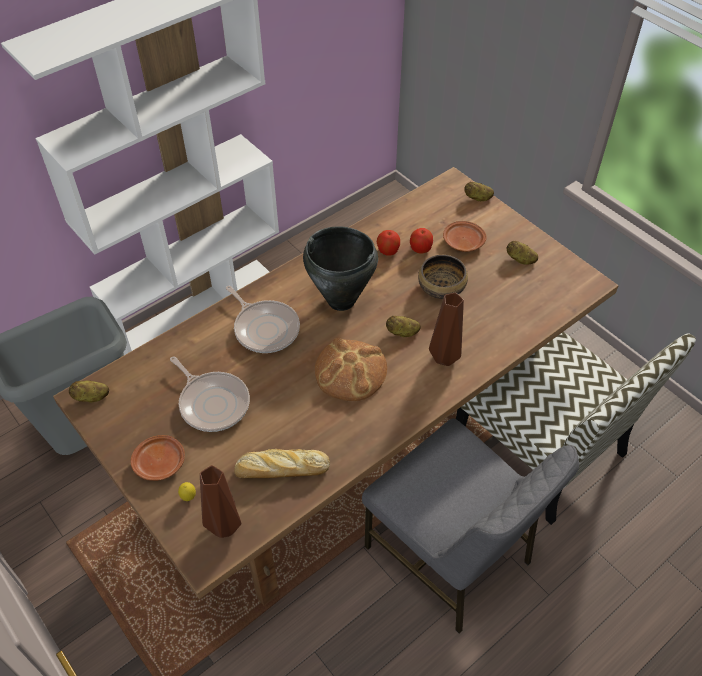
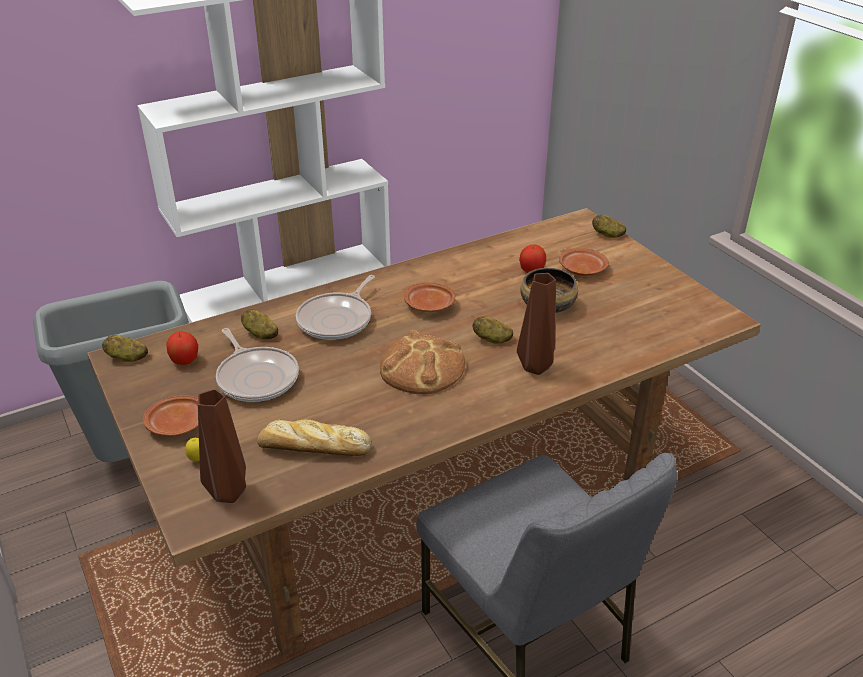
camera: 10 degrees right, 15 degrees down
frying pan [226,286,300,353] -> frying pan turned 60 degrees clockwise [296,275,375,340]
black cooking pot [303,226,378,311] -> brown plate [404,283,455,312]
apple [377,230,400,256] -> apple moved to [166,331,198,365]
chair [456,332,696,525] -> none
potato [507,241,538,265] -> potato moved to [241,309,278,339]

